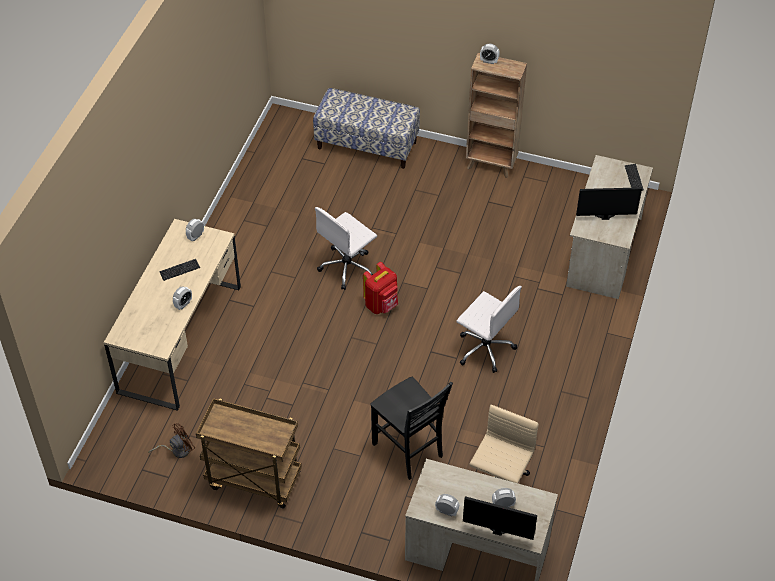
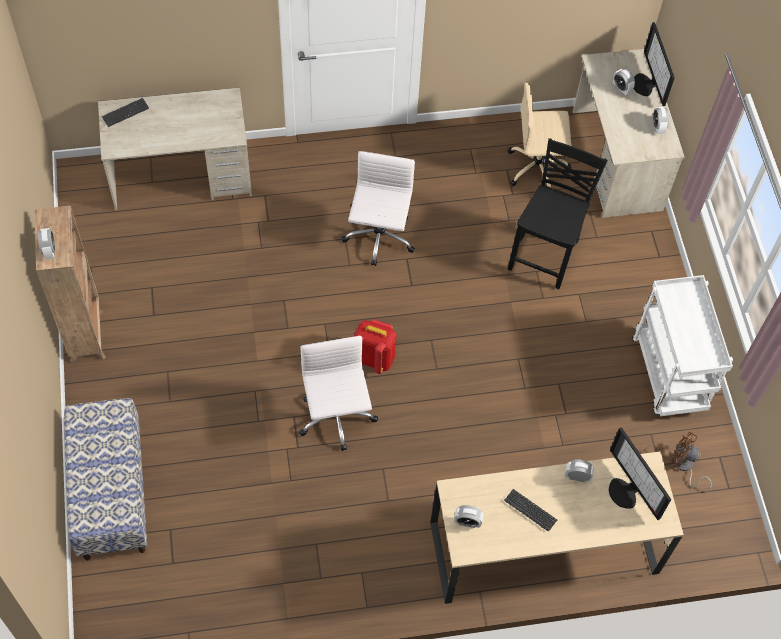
camera: 120 degrees left, 10 degrees up
brown cart [196,398,302,509] -> white cart [632,275,733,416]
white office chair [315,207,377,290] -> white office chair turned 120 degrees counterclockwise [299,336,378,451]
monitor [576,187,642,220] -> monitor moved to [609,427,671,520]

